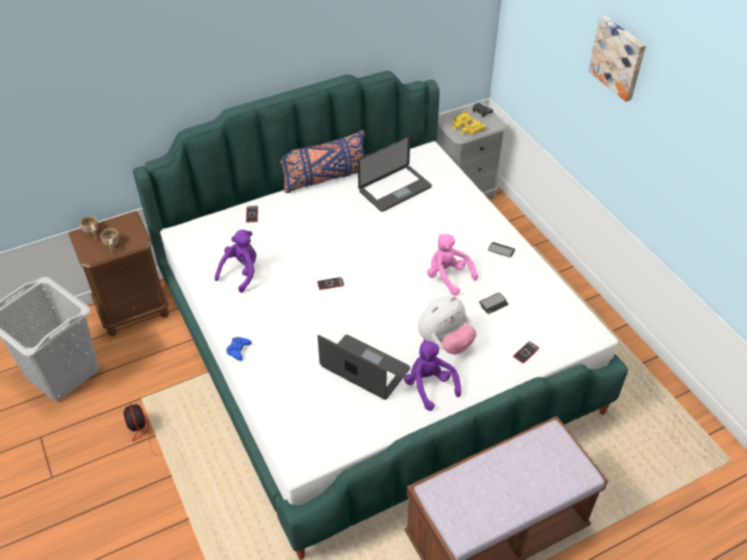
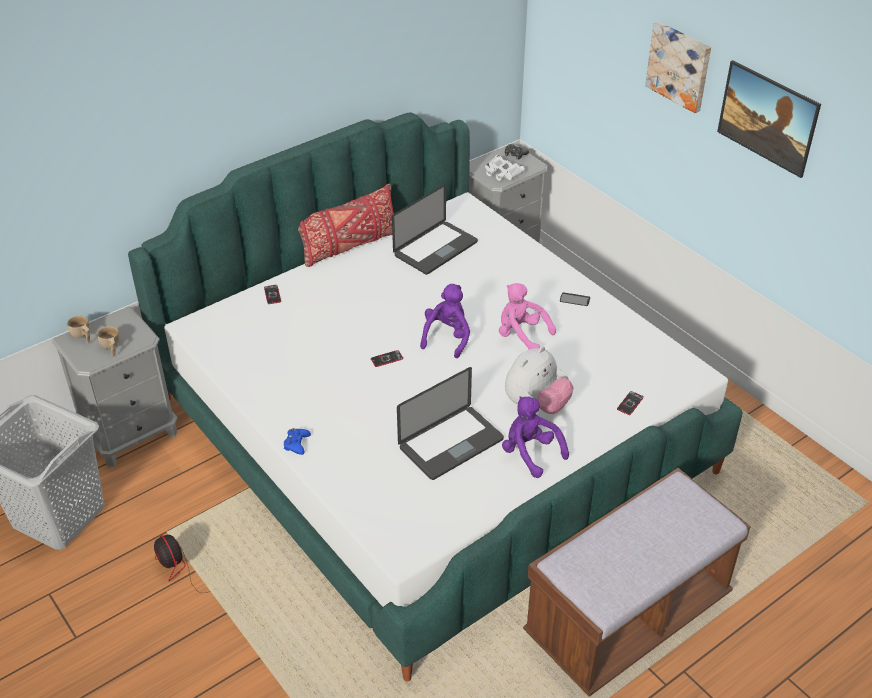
camera: 10 degrees left, 5 degrees down
brown nightstand [69,211,169,337] -> grey nightstand [52,306,178,467]
purple plush toy [215,230,257,293] -> purple plush toy moved to [420,284,470,358]
blue pillow [280,130,364,193] -> red pillow [298,184,394,267]
laptop [318,335,410,400] -> laptop turned 120 degrees clockwise [397,367,504,480]
yellow binoculars [452,111,485,135] -> white binoculars [485,155,525,181]
phone [479,293,509,314] -> none
none -> picture [717,60,821,178]

